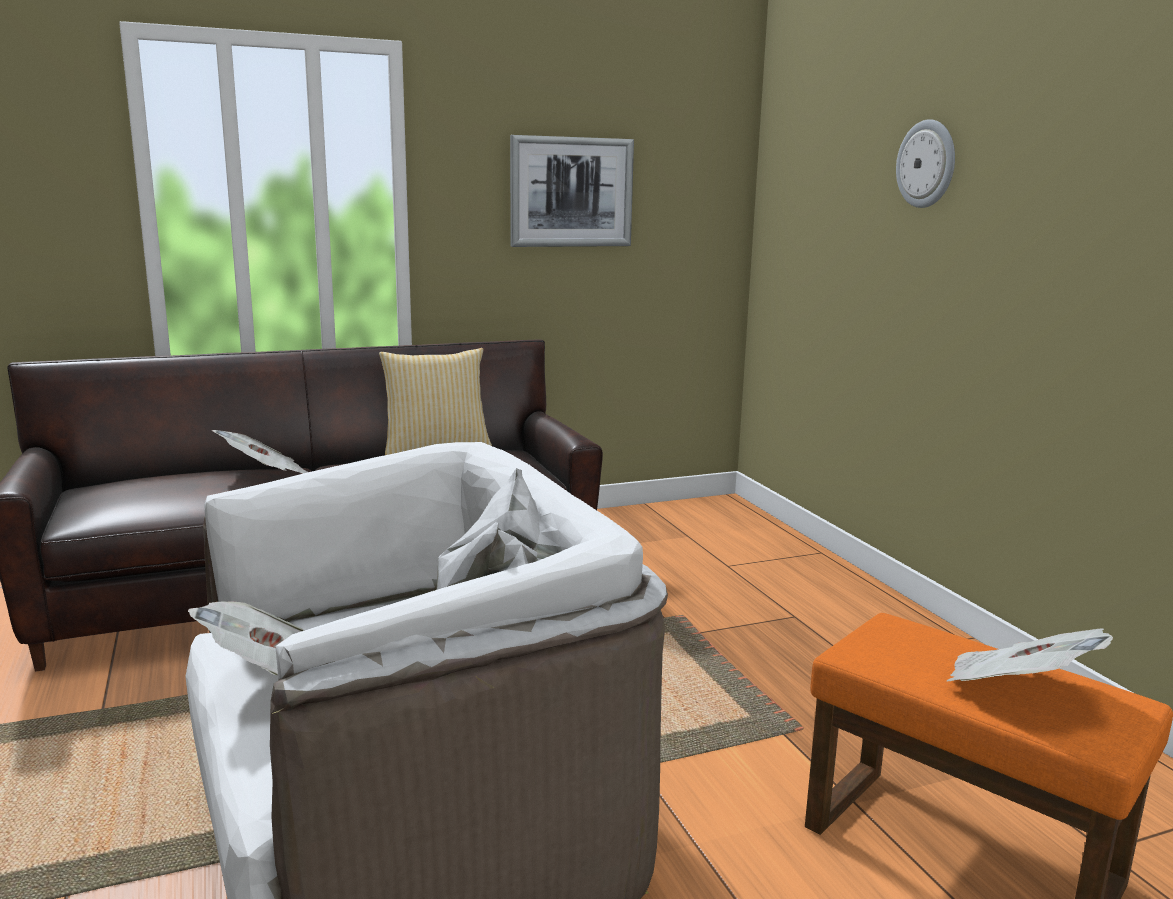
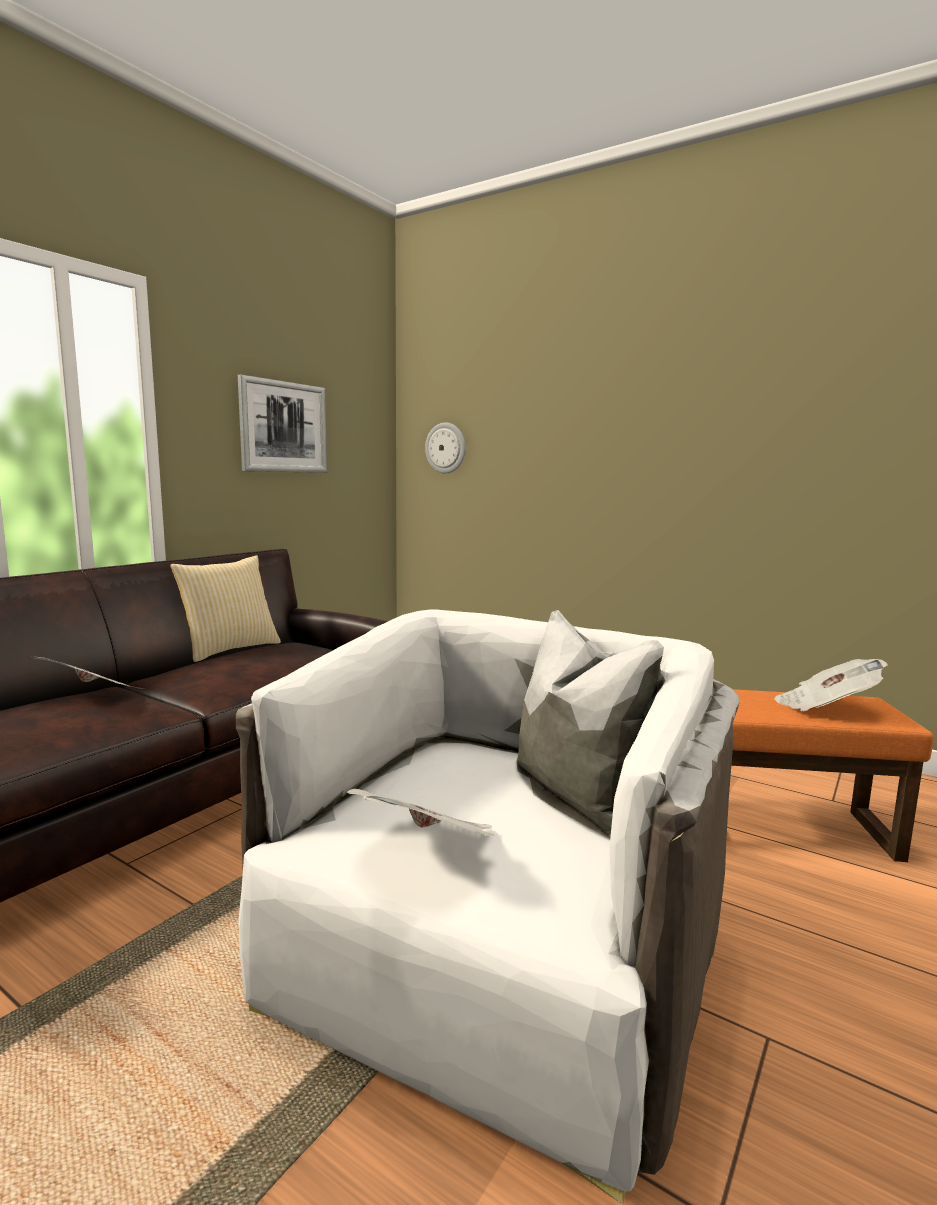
camera: 35 degrees left, 5 degrees down
wall clock [896,119,955,208] -> wall clock moved to [425,422,466,473]

